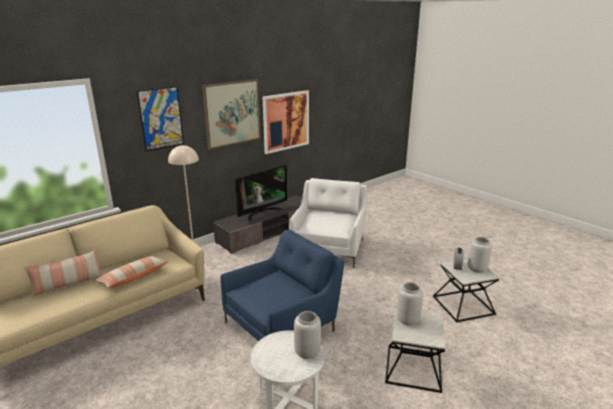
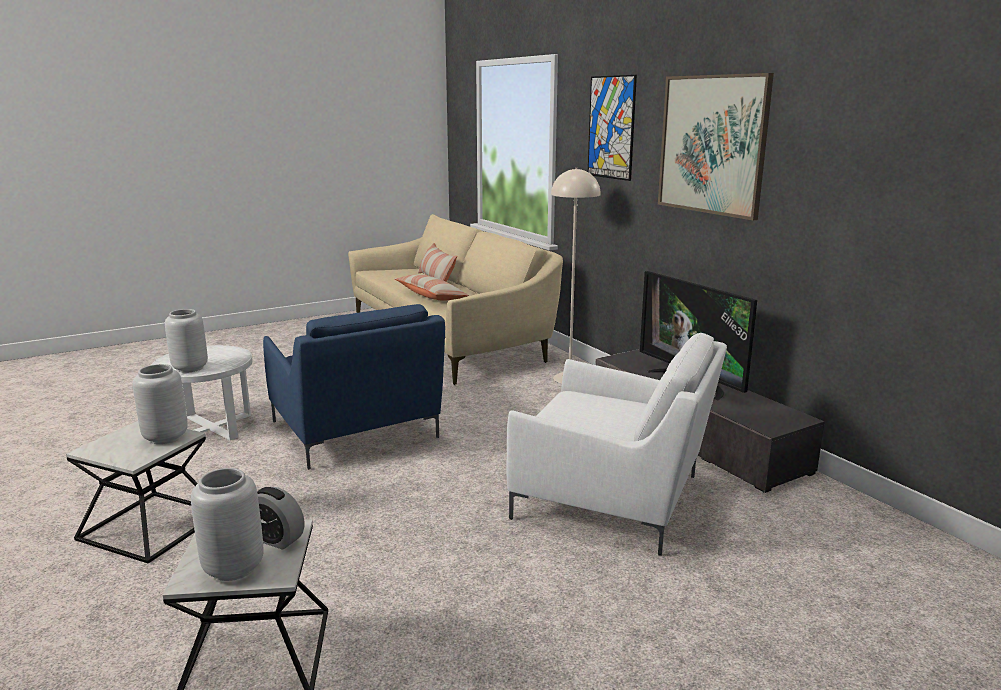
camera: 100 degrees right, 5 degrees down
picture [263,90,309,154] -> none

